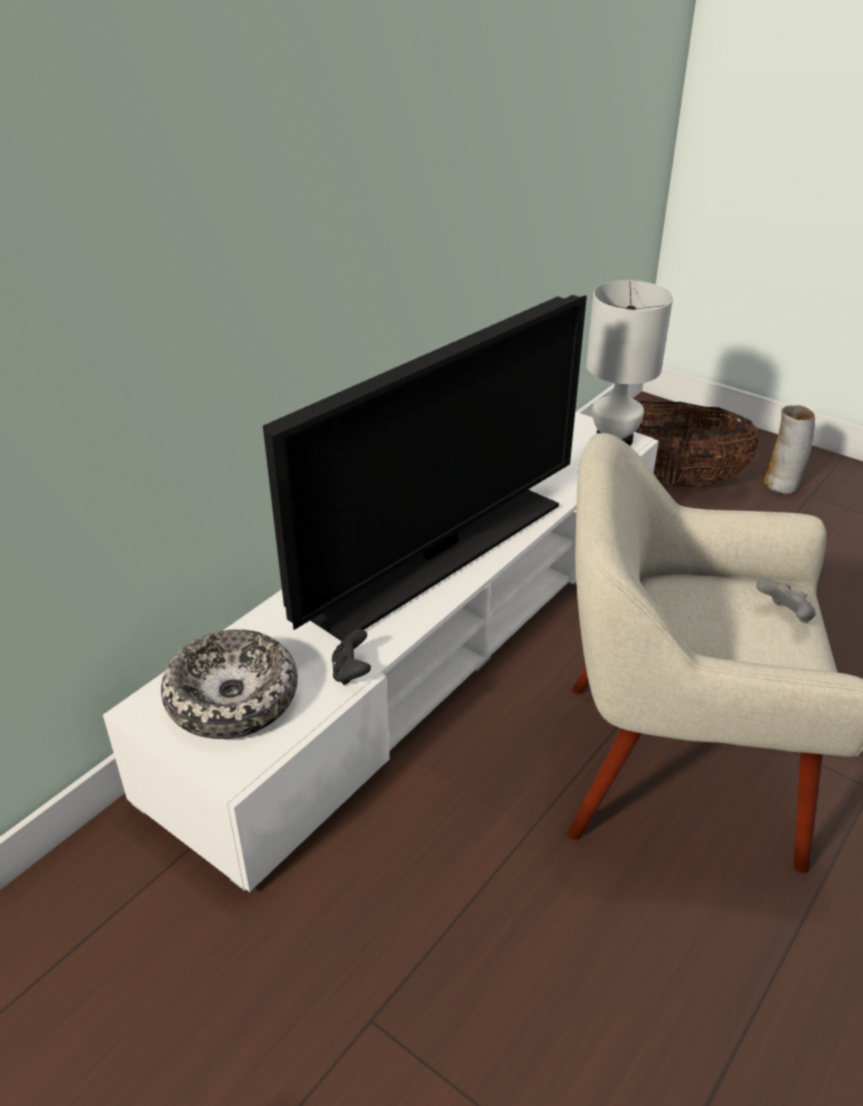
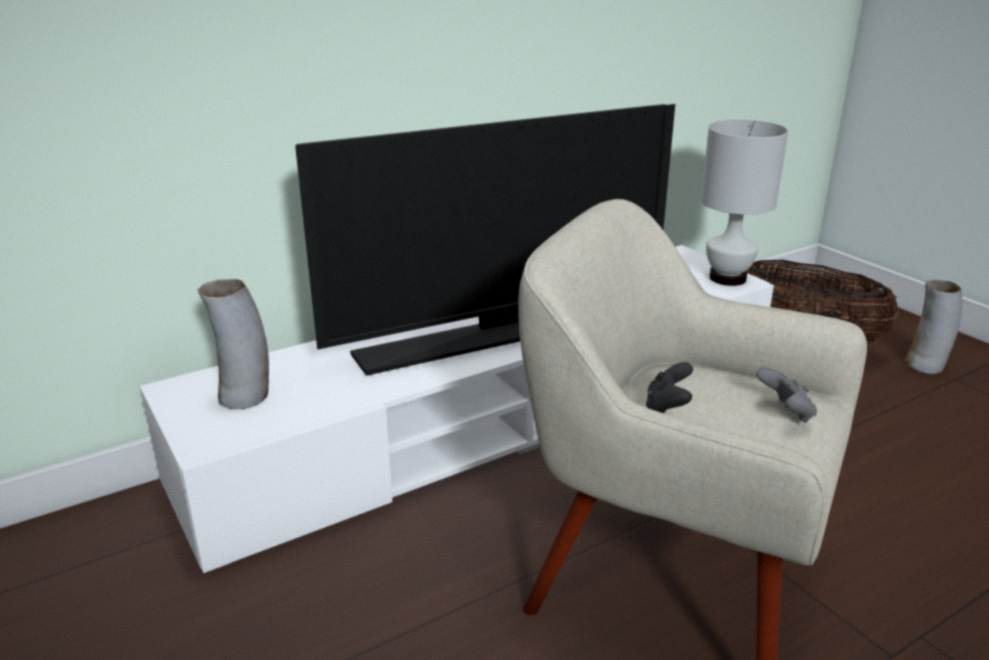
camera: 20 degrees right, 10 degrees down
bowl [161,629,298,739] -> vase [198,279,269,409]
black game controller [332,629,371,685] -> black game controller moved to [646,362,693,413]

